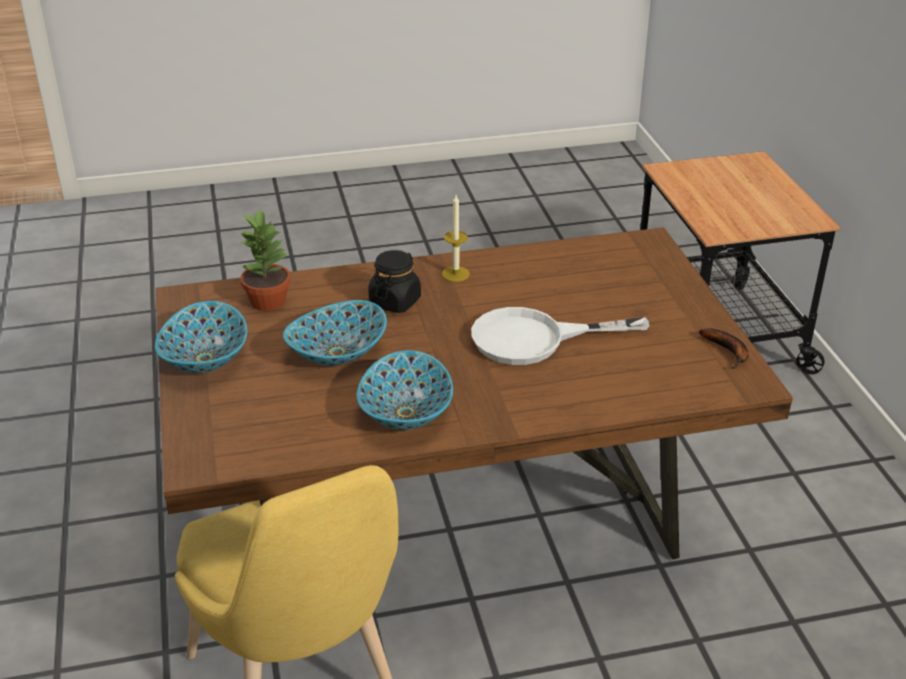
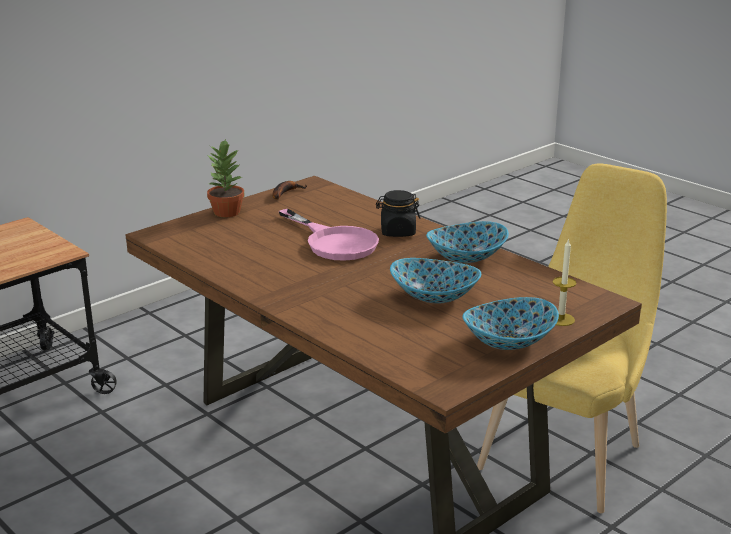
camera: 120 degrees left, 10 degrees down
potted plant [239,208,291,311] -> potted plant moved to [207,138,244,217]
black jar [368,250,421,313] -> black jar moved to [376,190,420,237]
candle [442,195,470,282] -> candle moved to [553,238,577,326]
white frying pan [471,307,650,365] -> pink frying pan [279,209,379,261]

